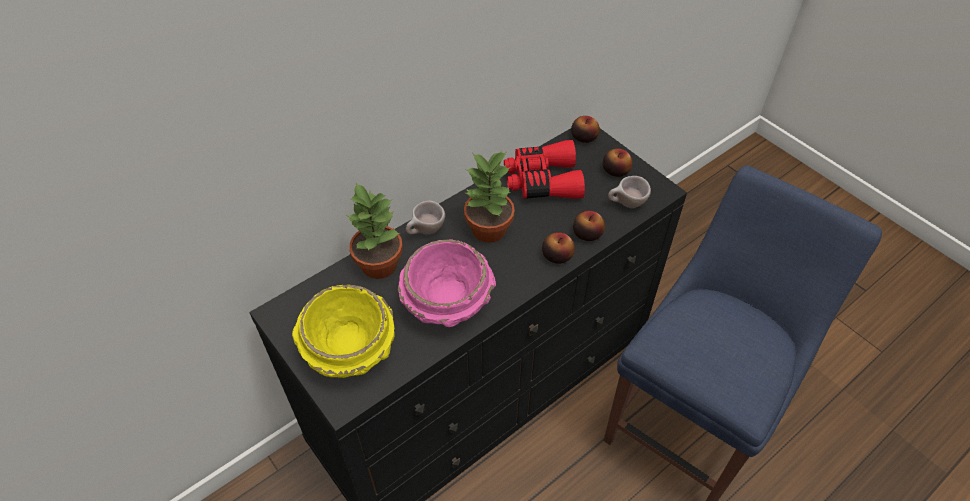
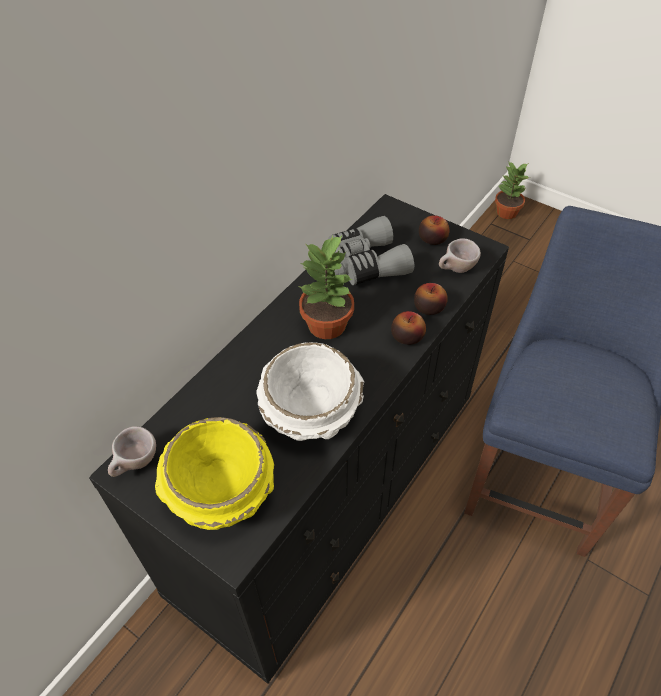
camera: 15 degrees left, 0 degrees up
potted plant [347,183,403,279] -> potted plant moved to [495,161,529,219]
pink bowl [398,239,496,327] -> white bowl [256,342,364,441]
beige cup [406,201,445,235] -> beige cup moved to [108,426,156,477]
red binoculars [504,140,585,199] -> grey binoculars [328,216,414,285]
apple [571,116,600,143] -> none

